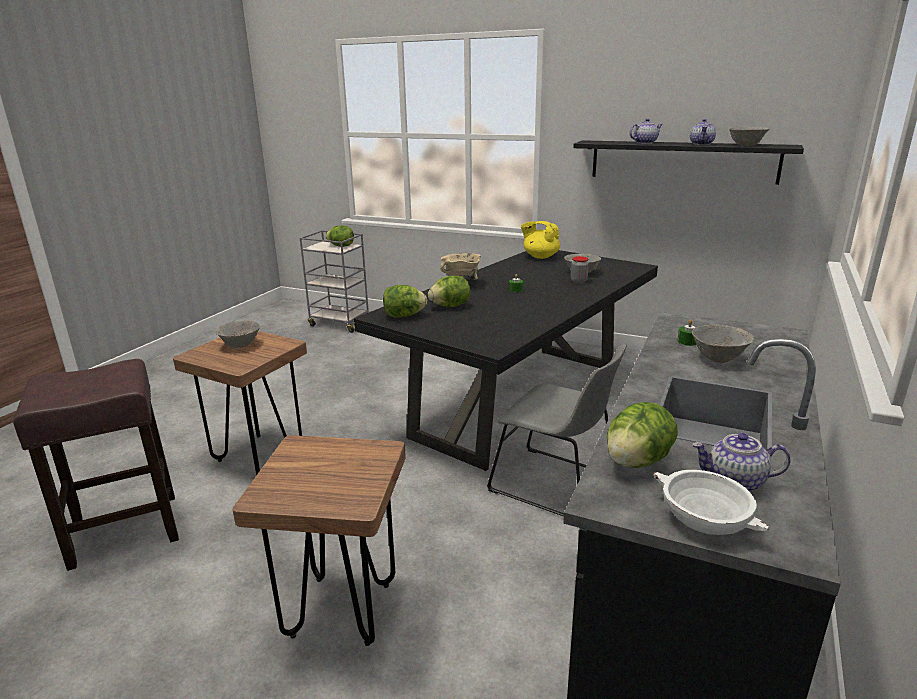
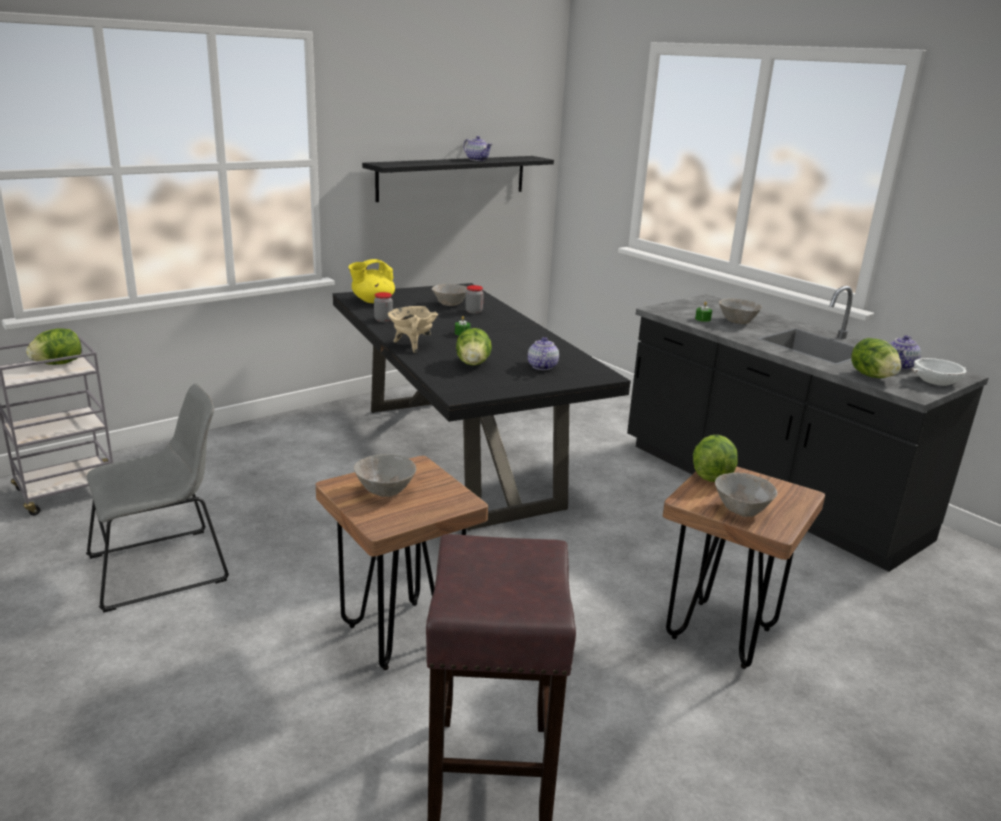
camera: 65 degrees left, 0 degrees up
lettuce [383,285,427,318] -> lettuce moved to [693,435,738,482]
grey chair [487,344,627,517] -> grey chair moved to [86,383,229,613]
teapot [630,119,663,144] -> teapot moved to [528,337,559,370]
grey bowl [729,127,769,146] -> grey bowl moved to [715,472,777,517]
none -> jar [374,292,393,322]

